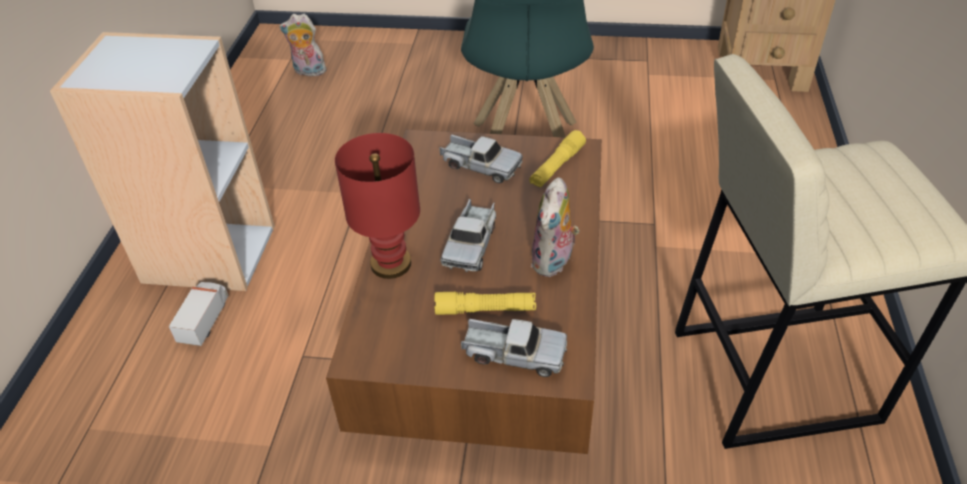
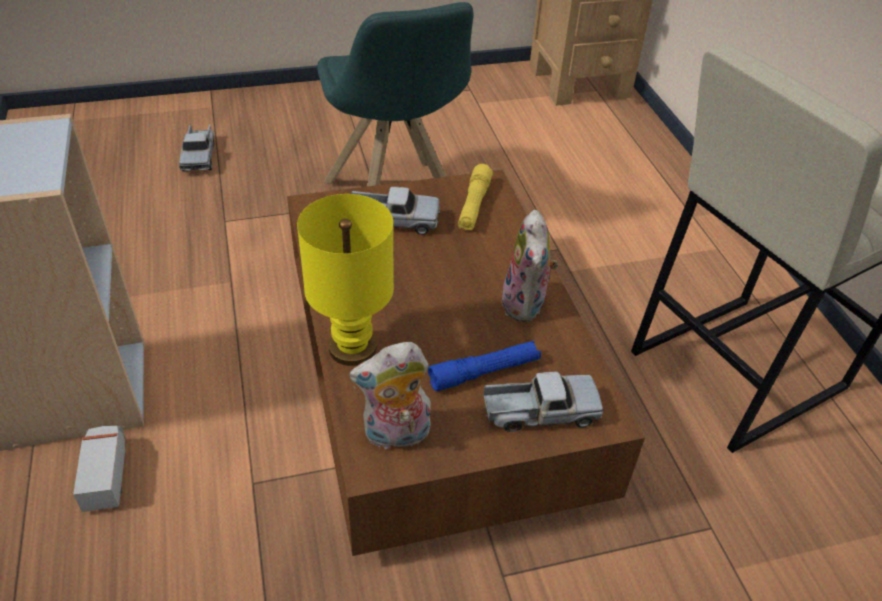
camera: 25 degrees left, 0 degrees up
plush toy [279,14,330,76] -> plush toy moved to [349,342,431,449]
red table lamp [335,133,420,279] -> yellow table lamp [297,194,394,366]
yellow flashlight [434,292,536,315] -> blue flashlight [428,341,541,391]
toy truck [440,199,496,272] -> toy truck moved to [179,124,214,172]

